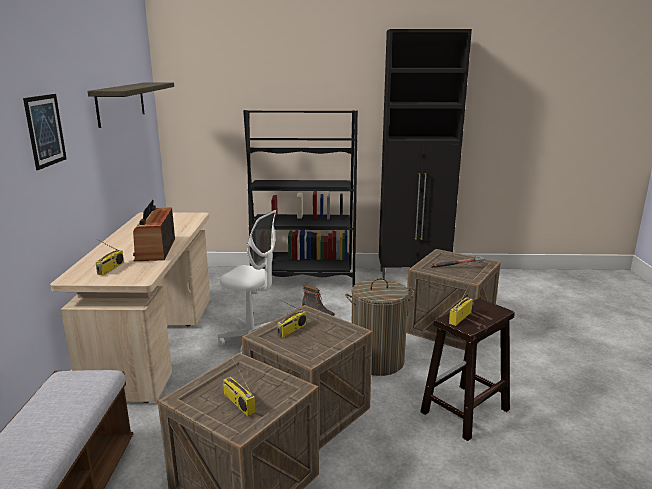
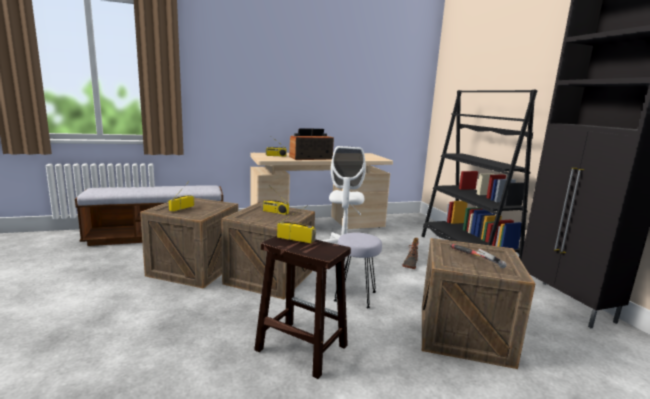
camera: 70 degrees right, 5 degrees down
picture [23,94,67,170] -> none
shelf [87,82,174,128] -> none
laundry basket [345,278,414,376] -> grey stool [334,233,382,308]

